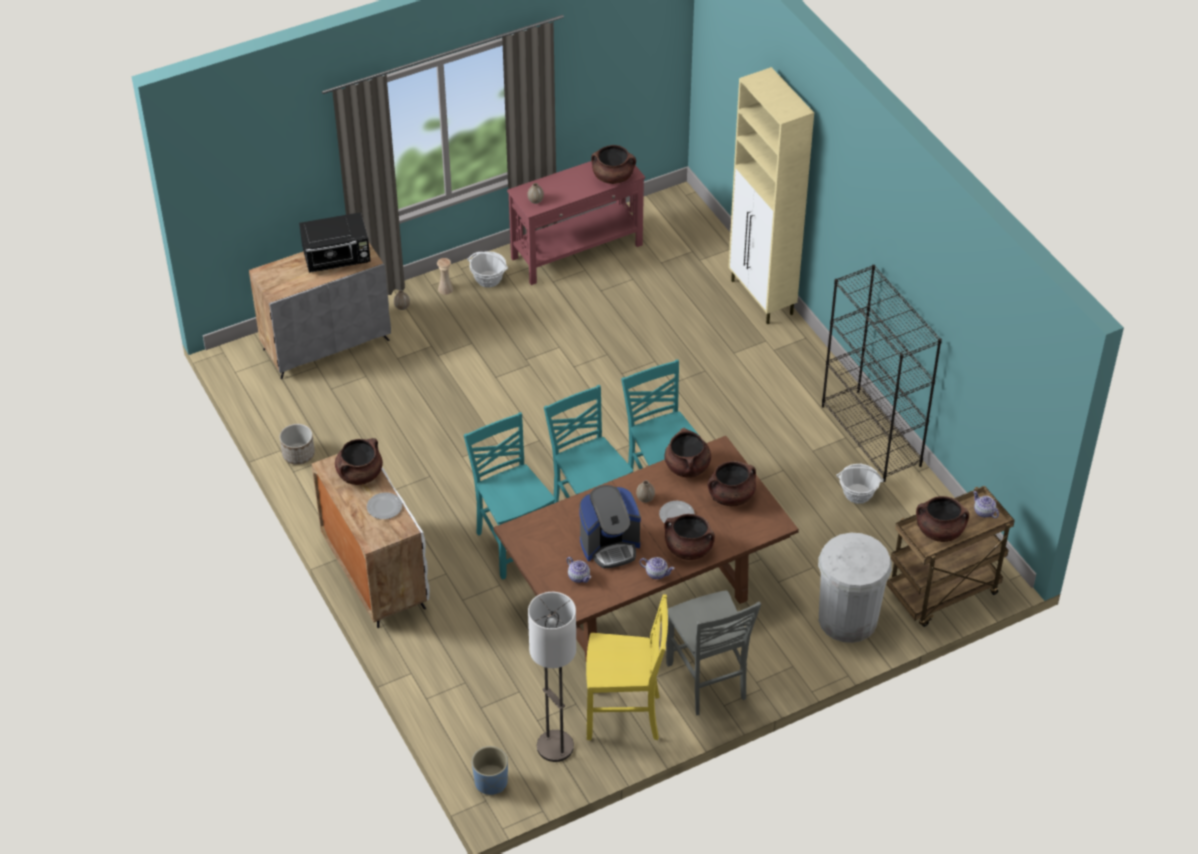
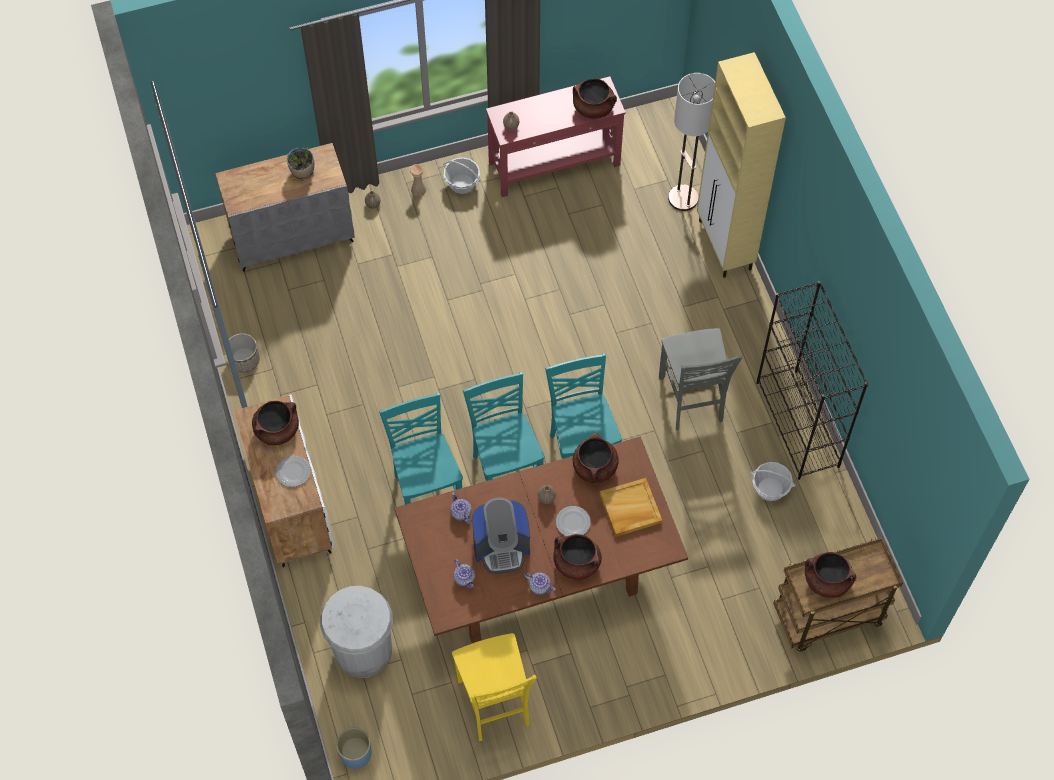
camera: 10 degrees right, 15 degrees up
black microwave [299,212,370,273] -> potted plant [287,147,314,180]
floor lamp [528,592,576,762] -> floor lamp moved to [668,73,715,211]
yellow chair [586,594,668,740] -> yellow chair turned 60 degrees clockwise [452,633,537,741]
grey chair [666,590,761,715] -> grey chair moved to [659,328,743,430]
brown cooking pot [708,461,756,506] -> beige tray [600,478,662,537]
white trash can [818,533,892,643] -> white trash can moved to [320,586,393,678]
teapot [973,491,999,518] -> teapot moved to [450,492,472,524]

